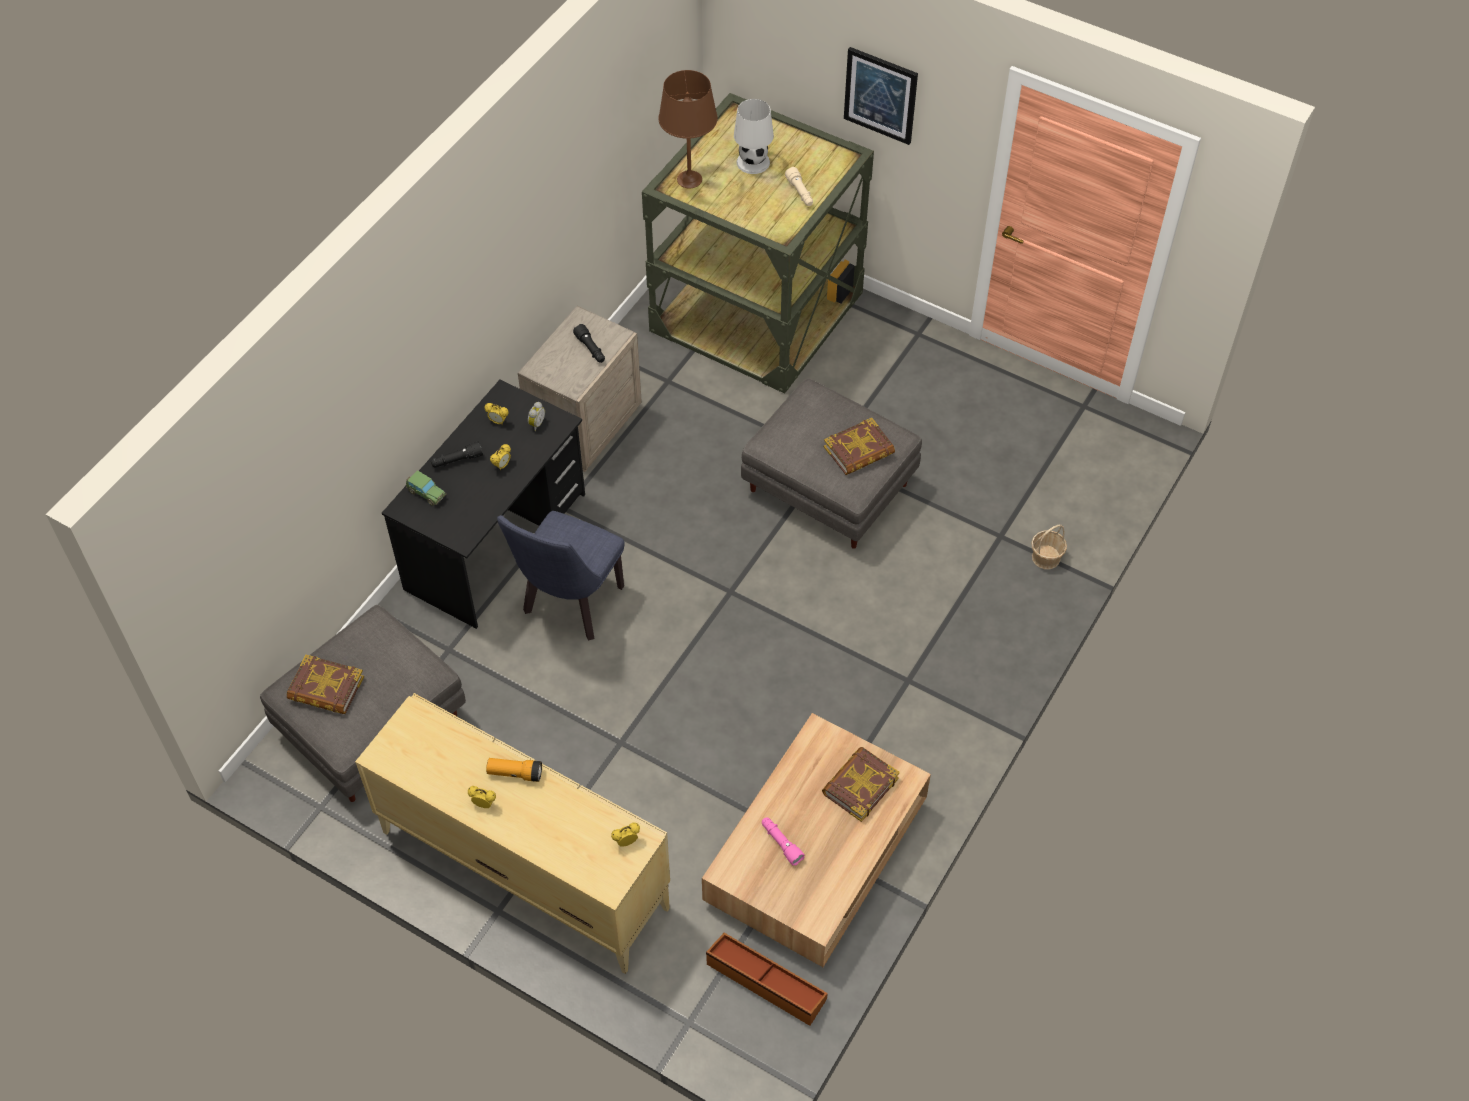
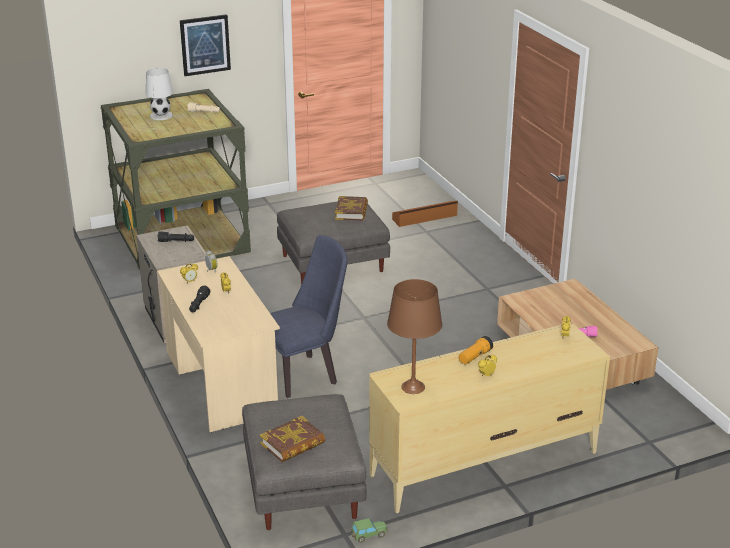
camera: 55 degrees left, 25 degrees down
black desk [382,380,585,629] -> beige desk [157,256,280,432]
toy car [406,470,447,506] -> toy car moved to [351,518,388,543]
blue chair [497,511,625,640] -> blue chair turned 90 degrees counterclockwise [270,235,347,398]
brown table lamp [658,70,718,188] -> brown table lamp moved to [387,279,442,394]
brown storage box [706,933,828,1026] -> brown storage box moved to [392,201,458,227]
book [822,747,900,822] -> none
basket [1031,524,1067,569] -> none

